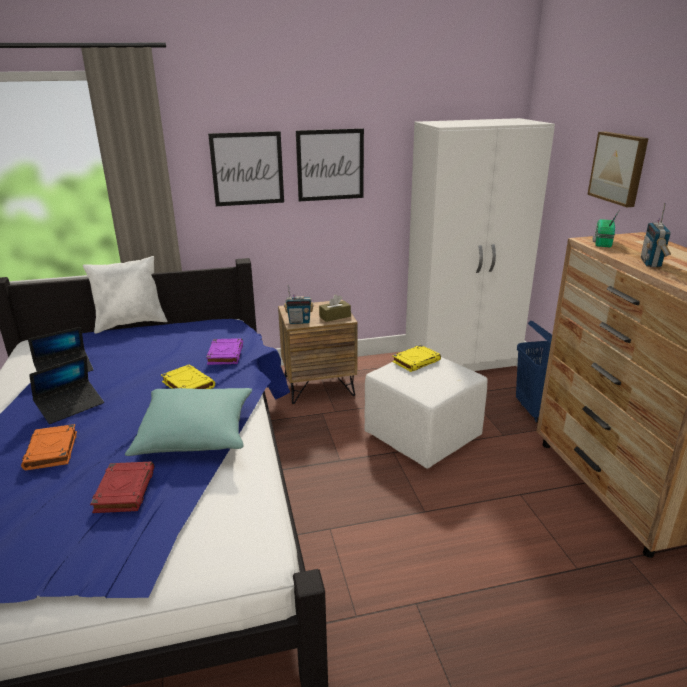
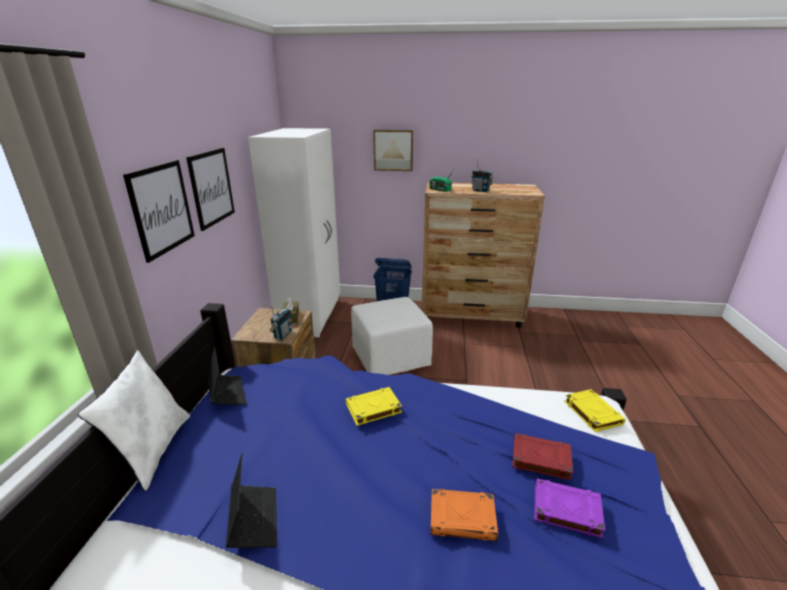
camera: 70 degrees left, 0 degrees up
laptop [29,356,104,424] -> laptop moved to [207,347,247,405]
turquoise pillow [125,388,252,456] -> none
purple book [206,338,243,365] -> purple book moved to [534,479,605,538]
yellow book [392,345,441,372] -> yellow book moved to [564,389,625,432]

